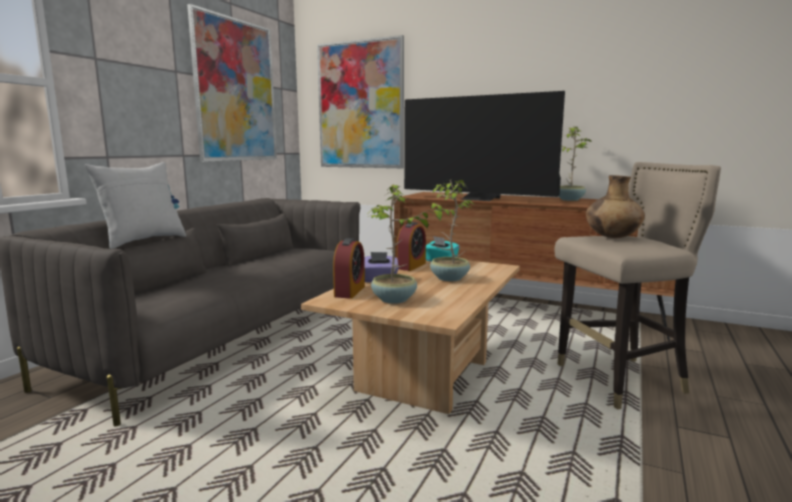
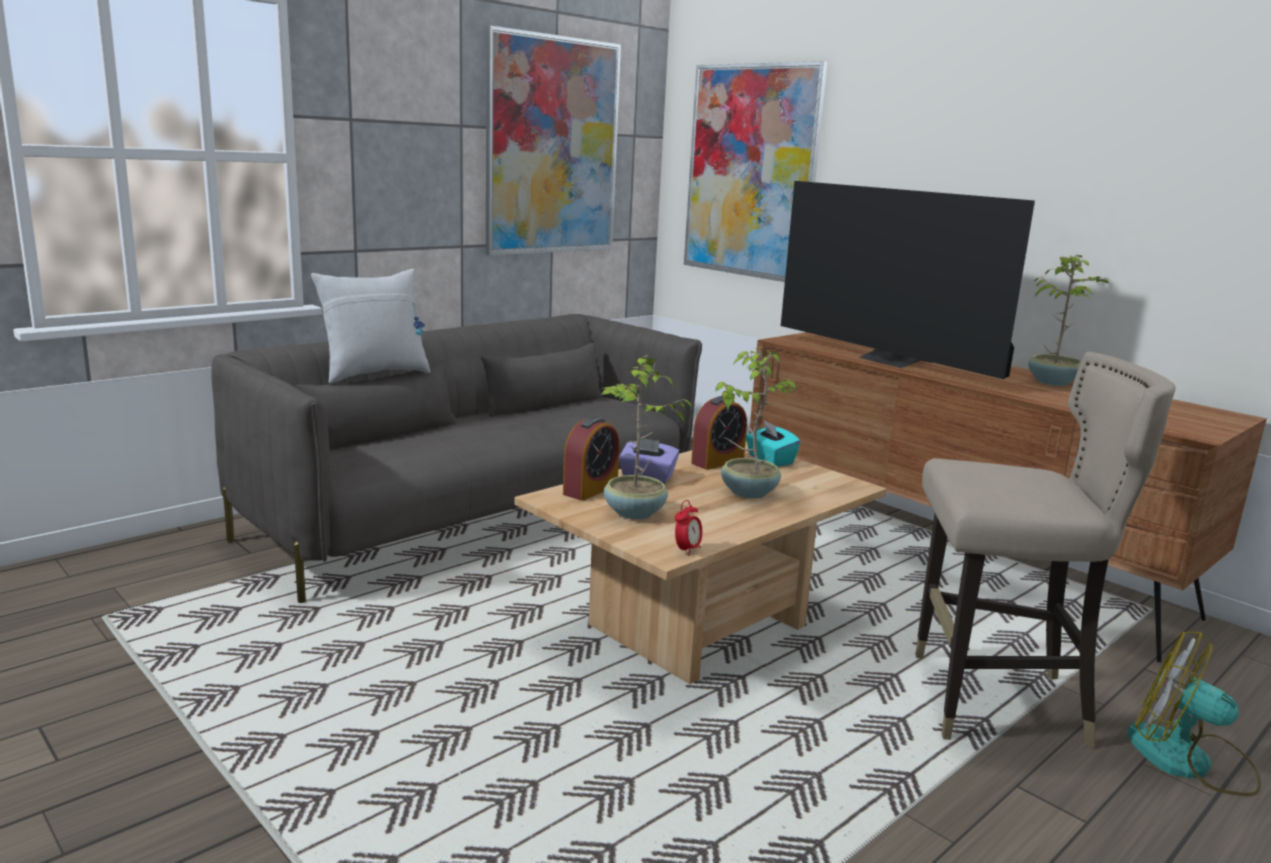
camera: 20 degrees right, 5 degrees up
brown vase [586,175,645,238] -> none
none -> alarm clock [675,500,702,556]
none -> fan [1127,632,1261,796]

